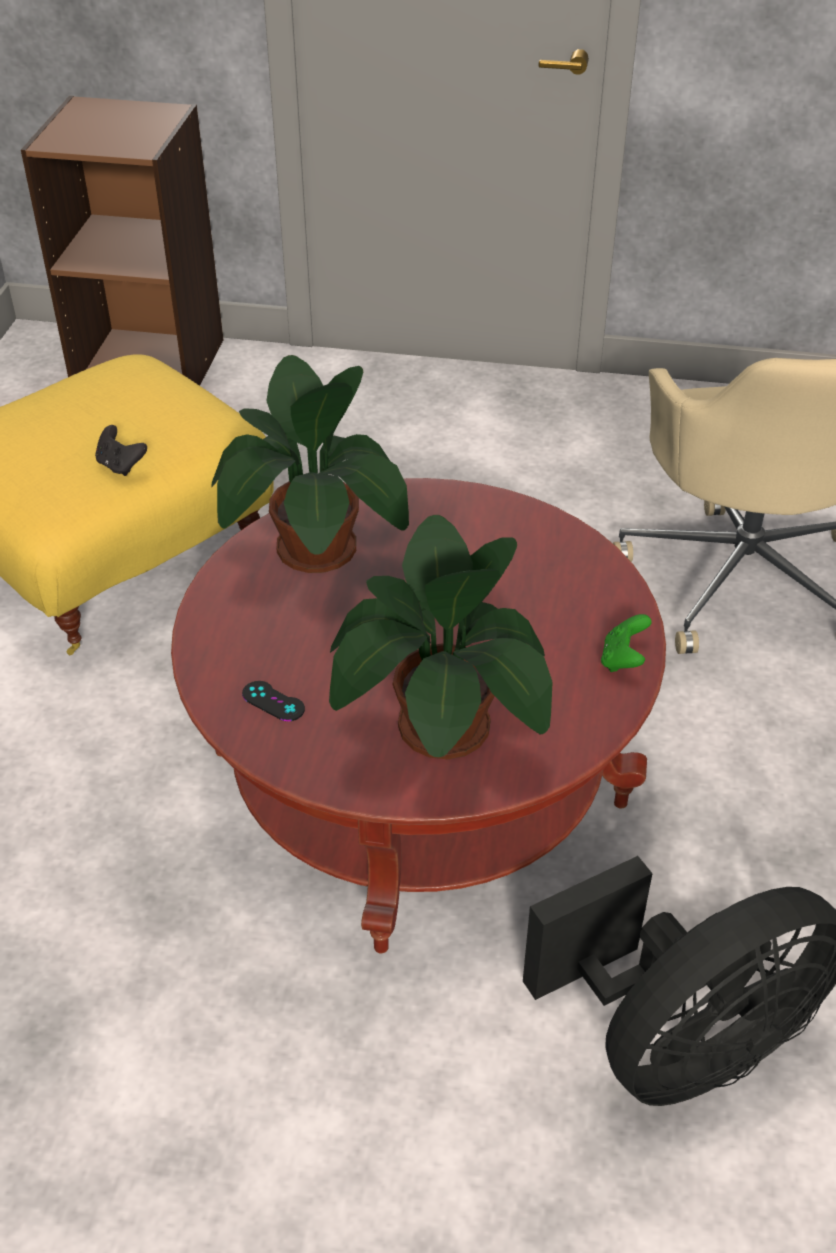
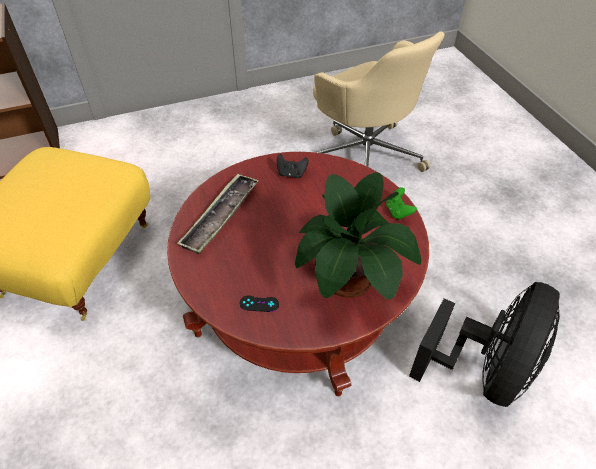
camera: 30 degrees left, 5 degrees up
black game controller [95,425,147,476] -> black game controller moved to [277,154,309,178]
potted plant [211,355,409,573] -> tray [177,174,259,254]

